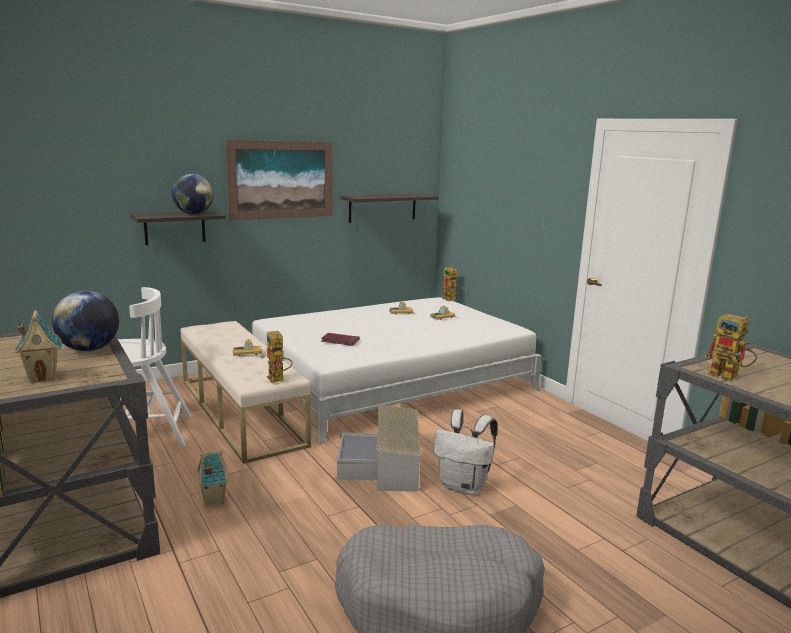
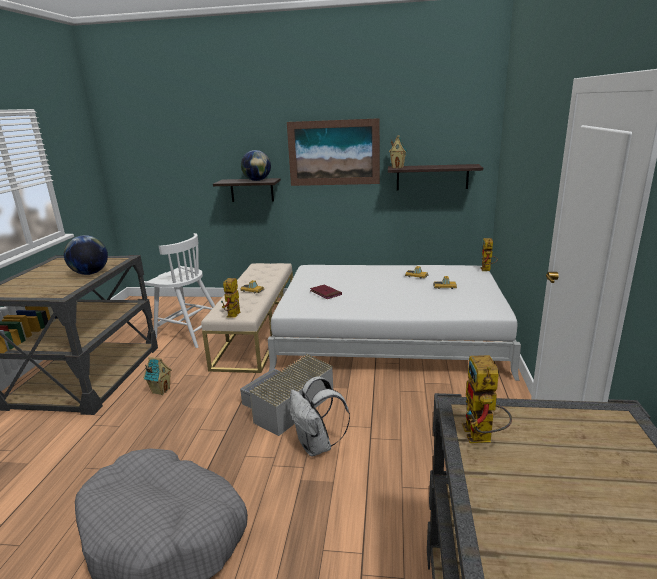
camera: 40 degrees right, 5 degrees up
toy house [15,310,62,383] -> toy house moved to [388,135,407,168]

